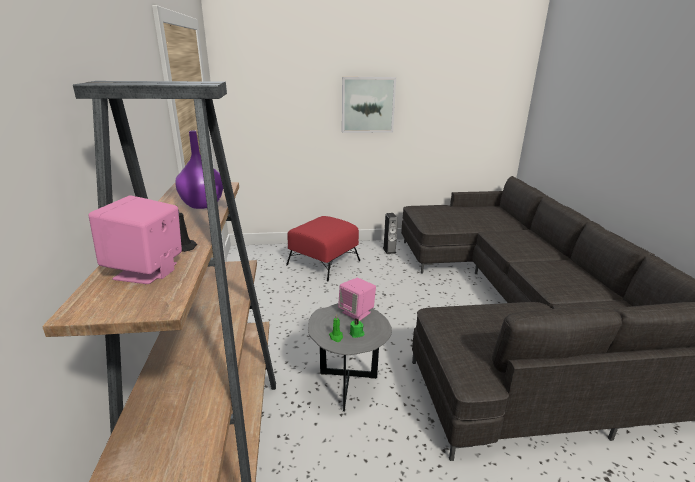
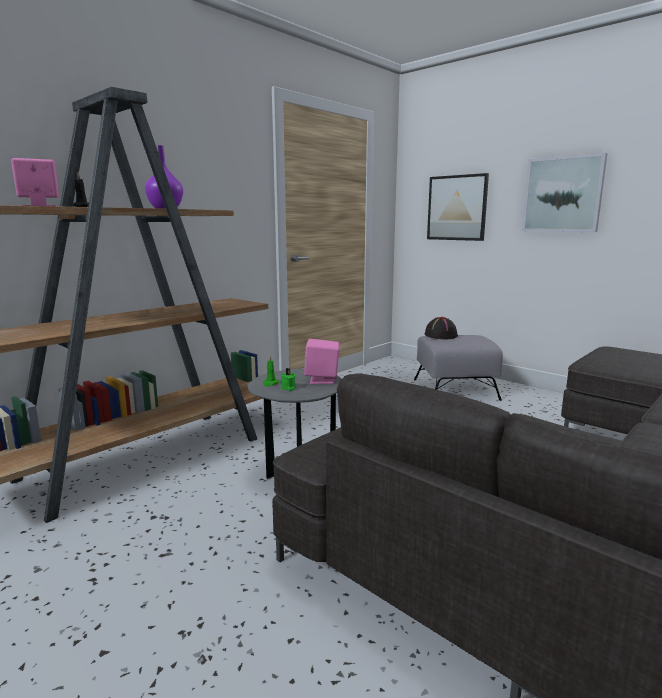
camera: 50 degrees right, 10 degrees down
red ottoman [286,216,360,282] -> grey ottoman [414,335,503,401]
speaker [383,213,398,254] -> none
none -> black hat [425,317,458,339]
none -> picture [427,173,489,241]

